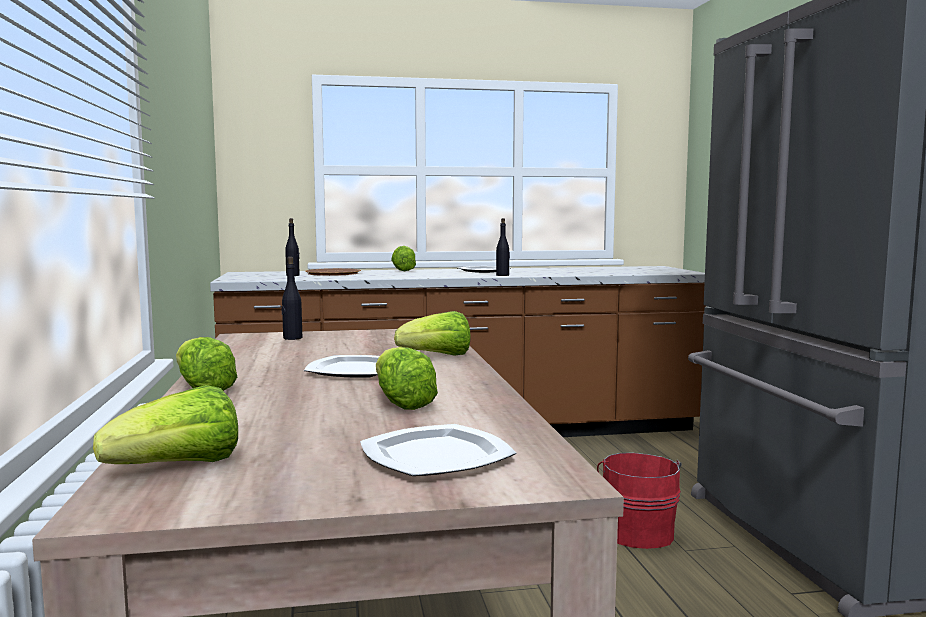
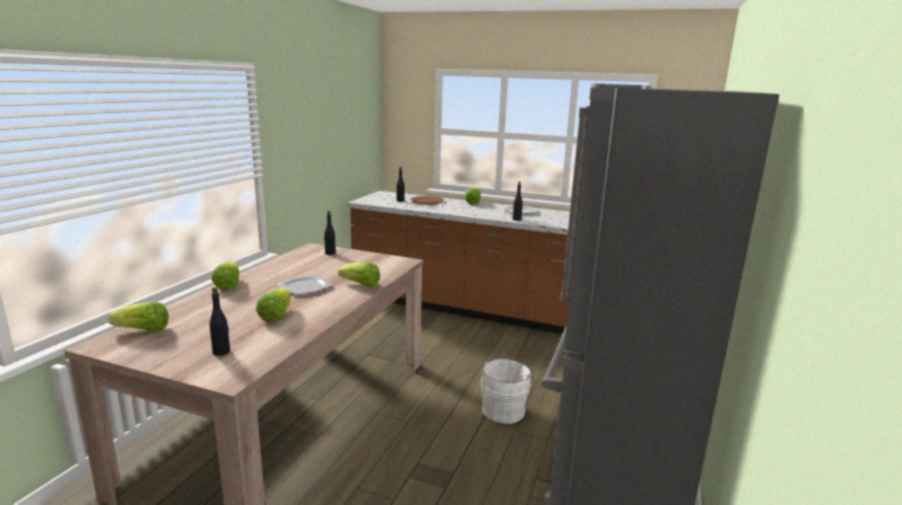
camera: 30 degrees right, 10 degrees up
plate [360,424,516,476] -> black bottle [209,287,230,356]
red bucket [597,453,682,549] -> white bucket [481,358,535,424]

